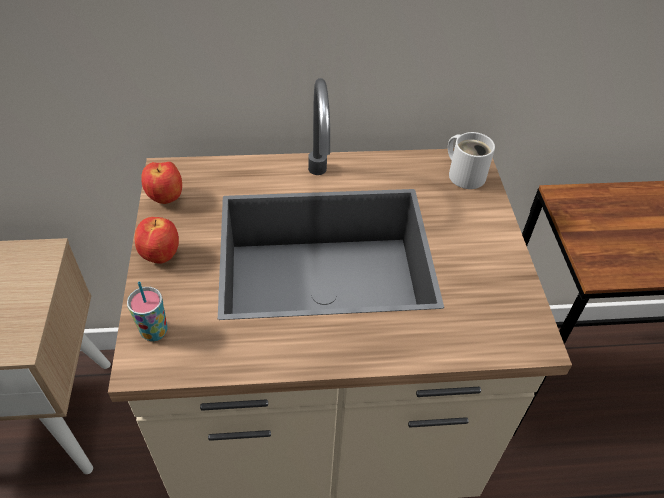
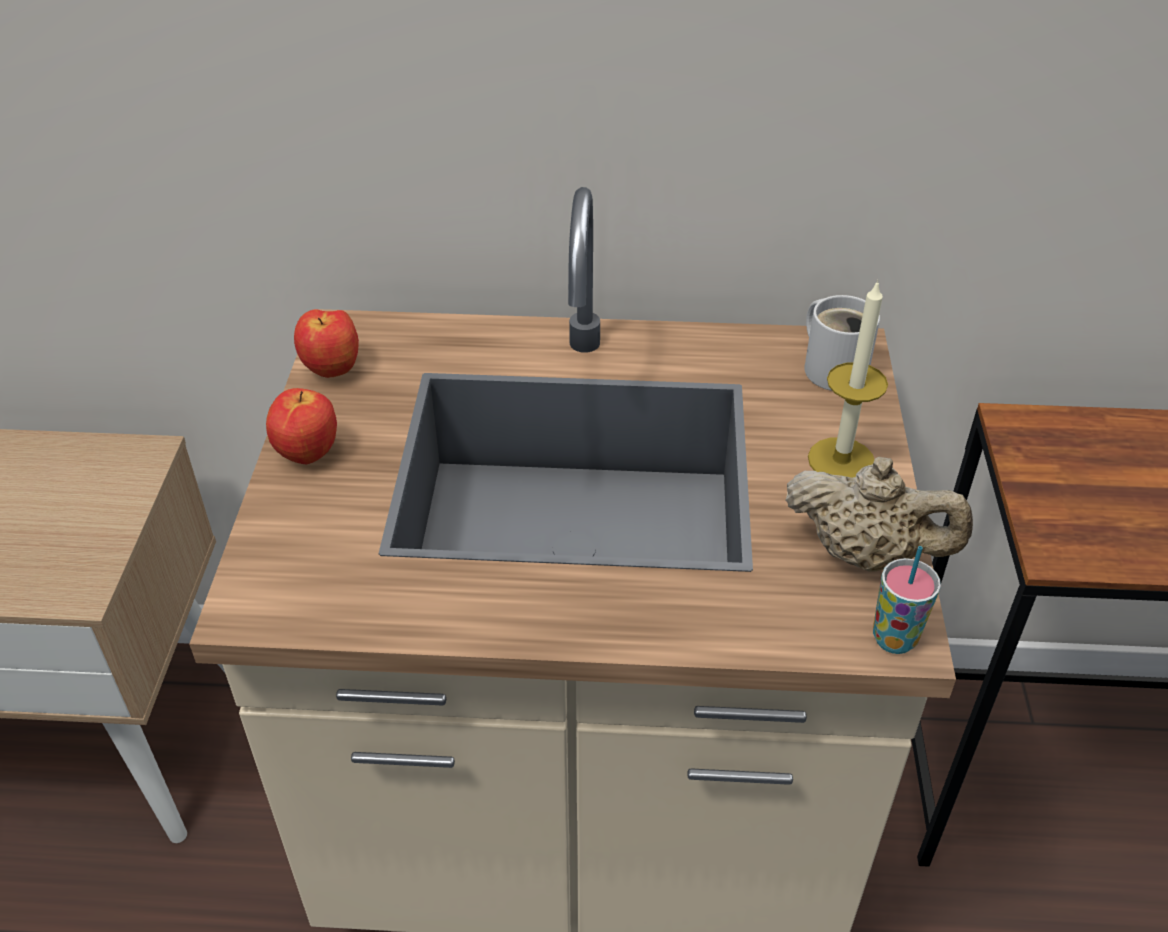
camera: 10 degrees right, 5 degrees down
cup [127,281,168,341] -> cup moved to [873,546,941,654]
none -> beige teapot [786,457,973,572]
none -> candle [808,280,888,478]

